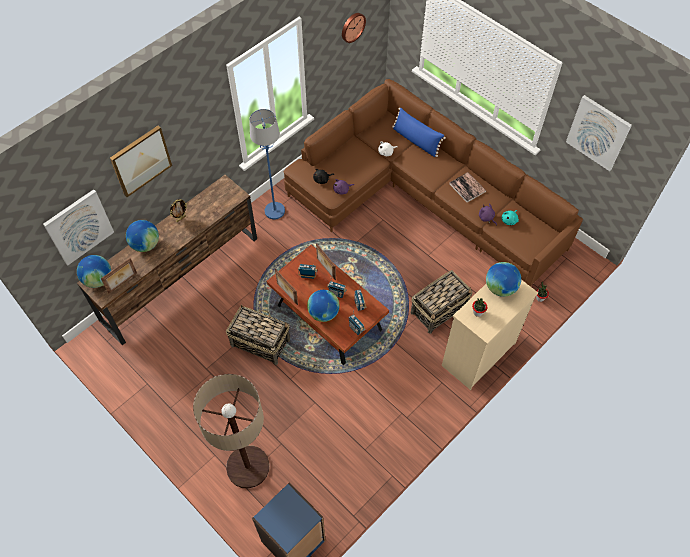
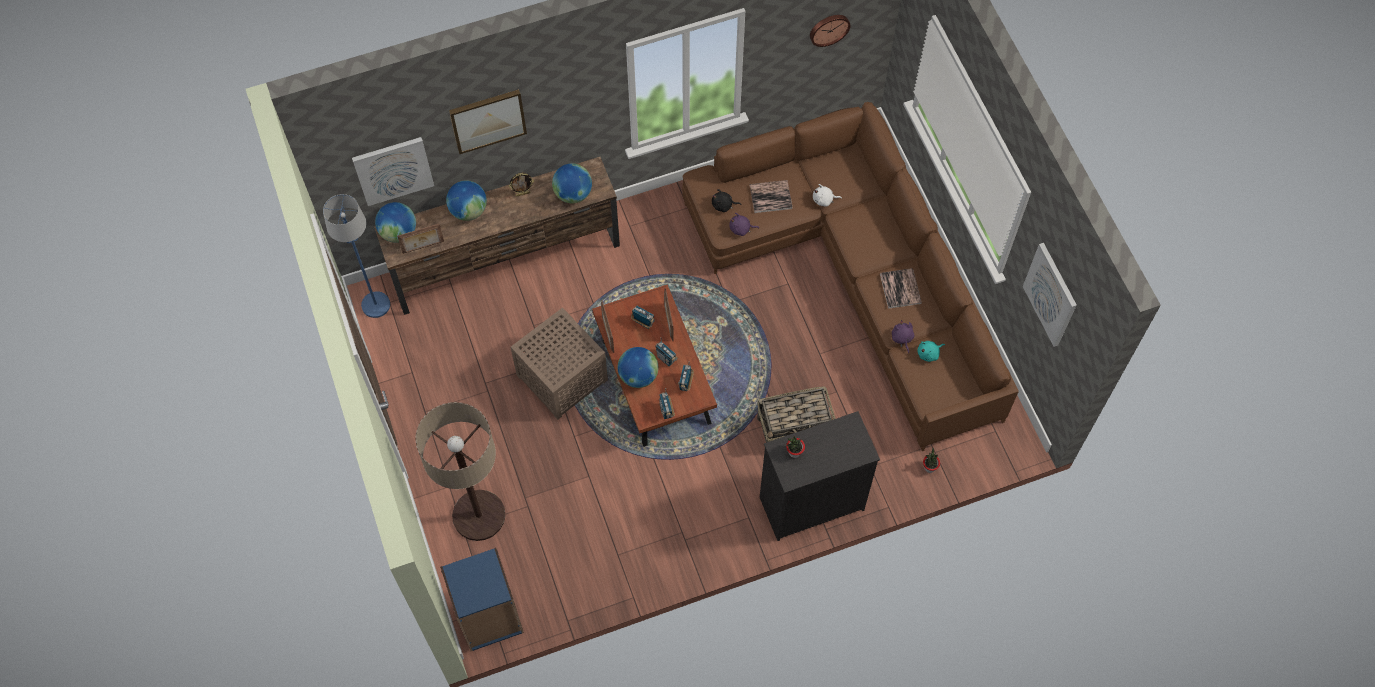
camera: 25 degrees right, 5 degrees up
basket [226,304,290,365] -> brown side table [511,308,608,420]
blue floor lamp [249,109,285,219] -> blue floor lamp moved to [323,194,390,318]
blue pillow [392,108,446,157] -> none
beige dresser [442,280,538,390] -> black dresser [760,411,880,541]
globe [486,262,521,297] -> globe moved to [552,163,592,203]
none -> book [750,180,793,213]

